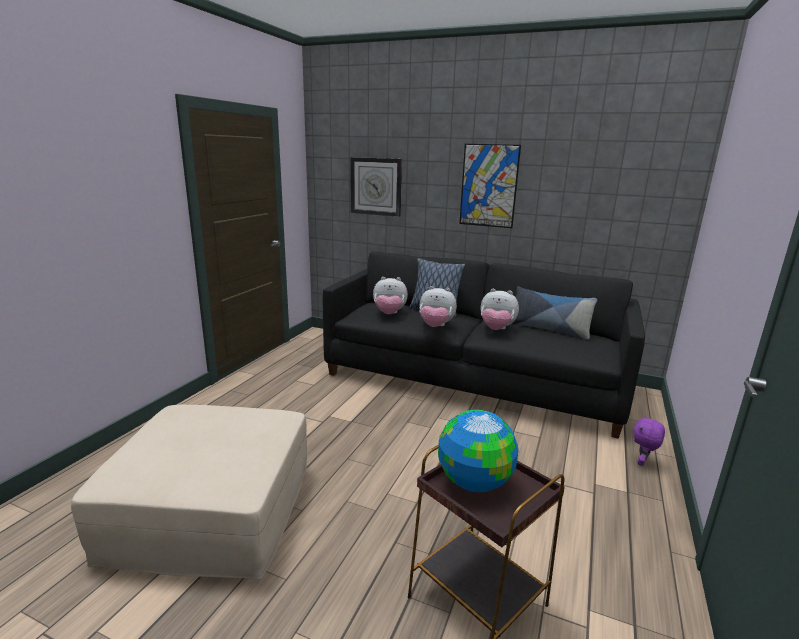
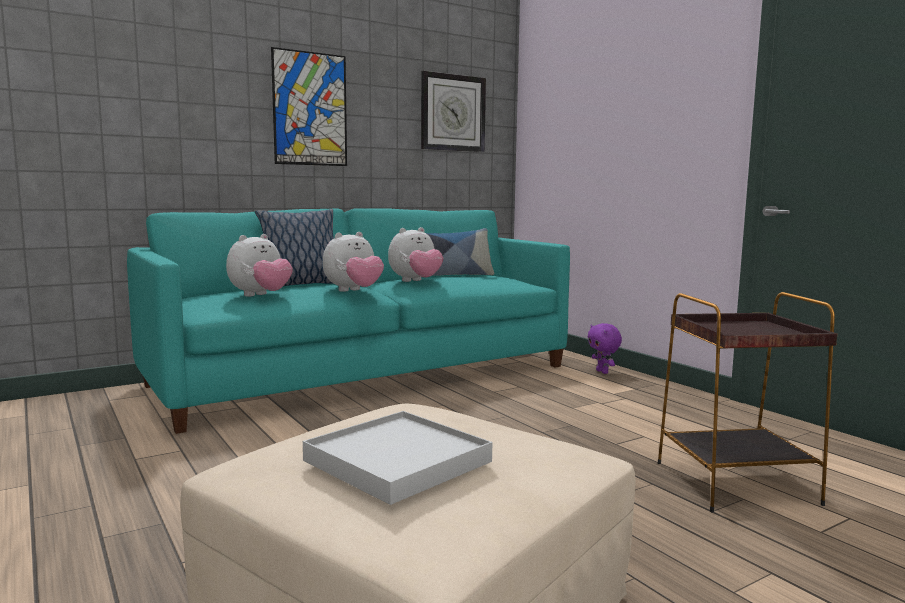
camera: 55 degrees left, 10 degrees down
black sofa [322,252,645,439] -> turquoise sofa [127,208,570,434]
wall clock [350,157,402,217] -> wall clock moved to [421,71,486,152]
globe [438,410,519,492] -> none
none -> white tray [303,411,492,505]

